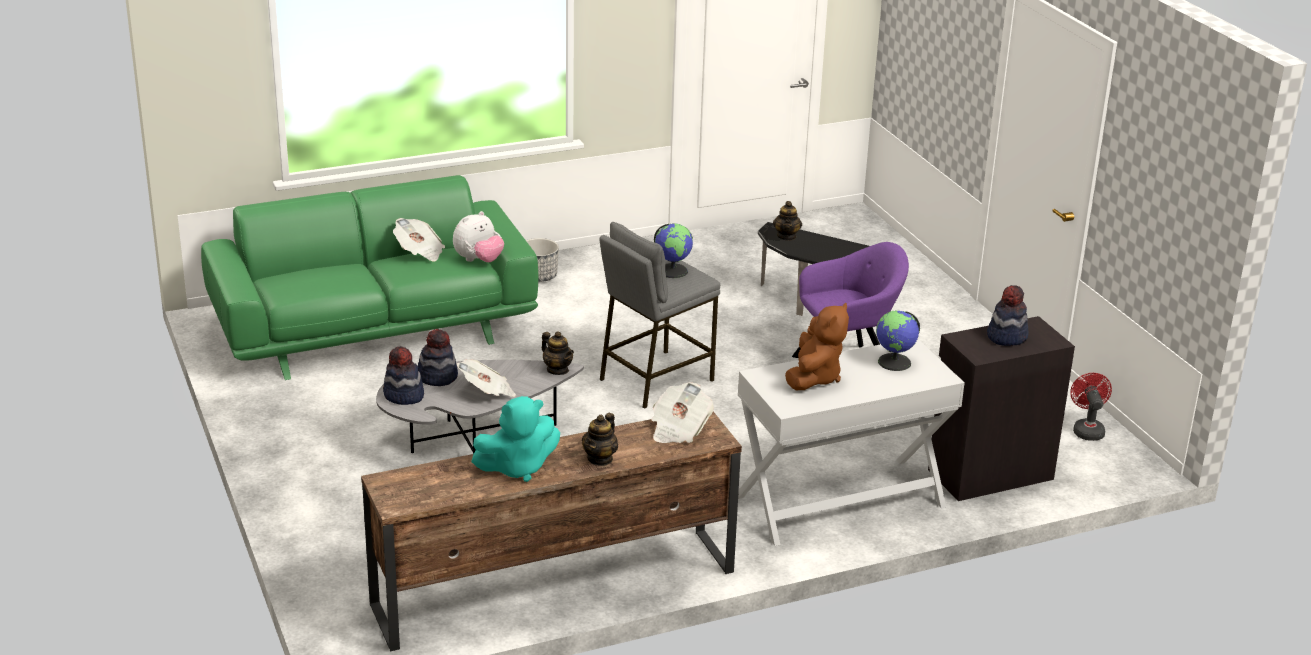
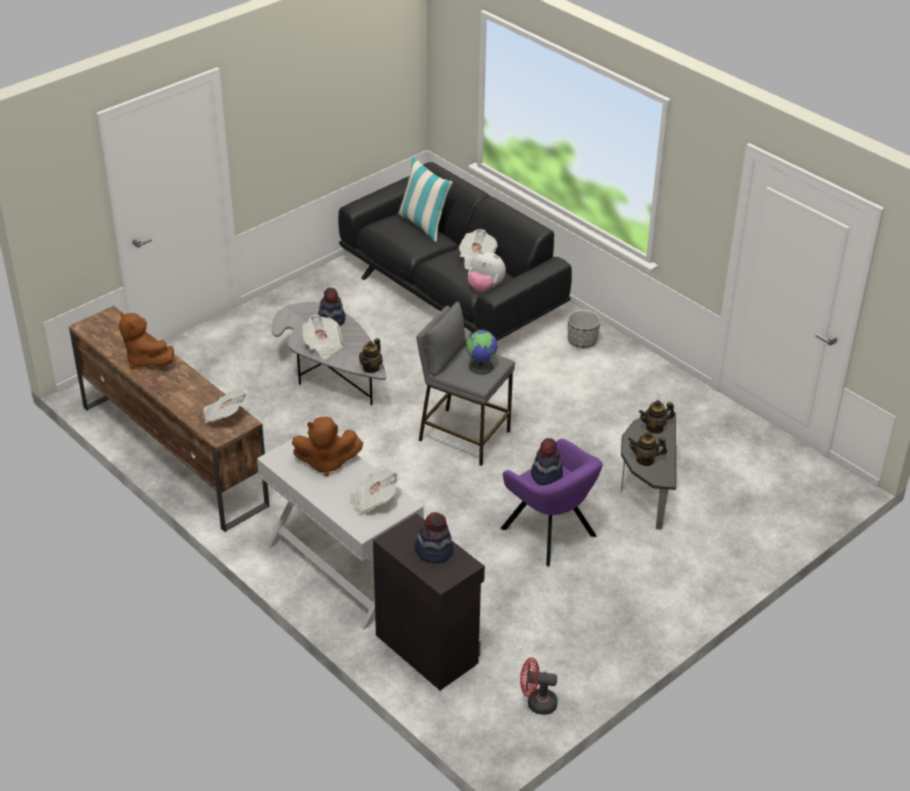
camera: 70 degrees right, 10 degrees up
green sofa [201,175,538,380] -> black sofa [338,162,572,346]
hat [383,346,424,405] -> hat moved to [531,438,563,486]
turquoise plush toy [471,396,560,482] -> brown plush toy [119,312,174,368]
teapot [582,413,618,466] -> teapot moved to [628,432,667,466]
globe [876,310,920,371] -> newspaper [347,468,400,513]
red fan [1070,373,1112,441] -> red fan turned 150 degrees counterclockwise [520,657,557,715]
none -> pillow [397,157,453,242]

